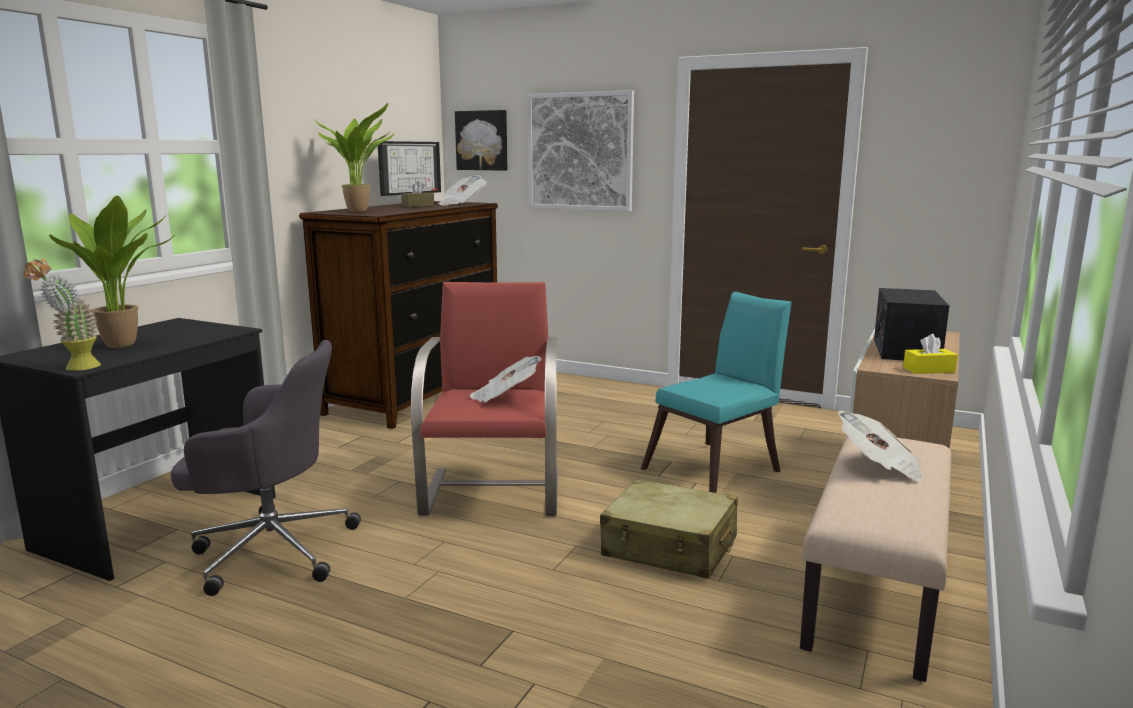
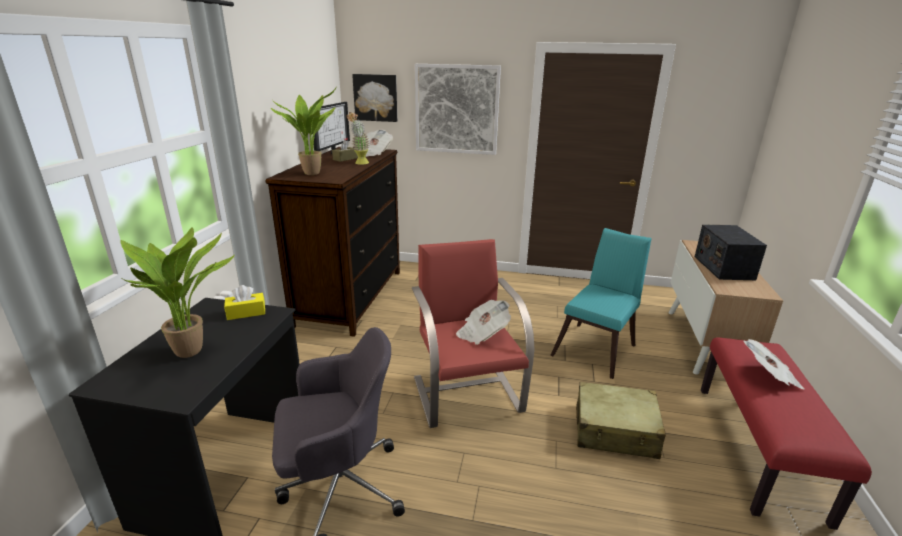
camera: 15 degrees left, 10 degrees up
potted plant [24,259,101,371] -> potted plant moved to [346,112,370,165]
beige bench [800,435,952,682] -> red bench [701,337,872,530]
yellow tissue box [903,334,958,374] -> yellow tissue box moved to [224,285,265,320]

